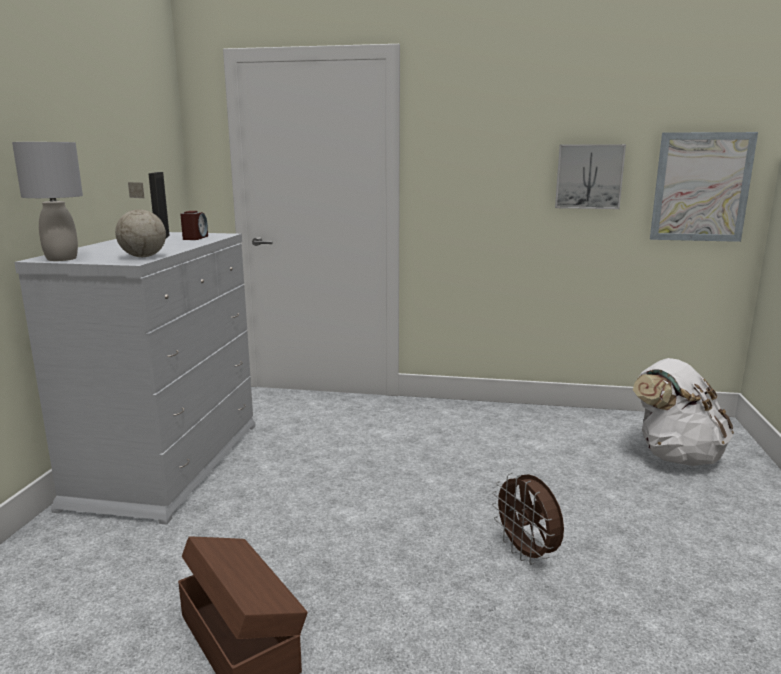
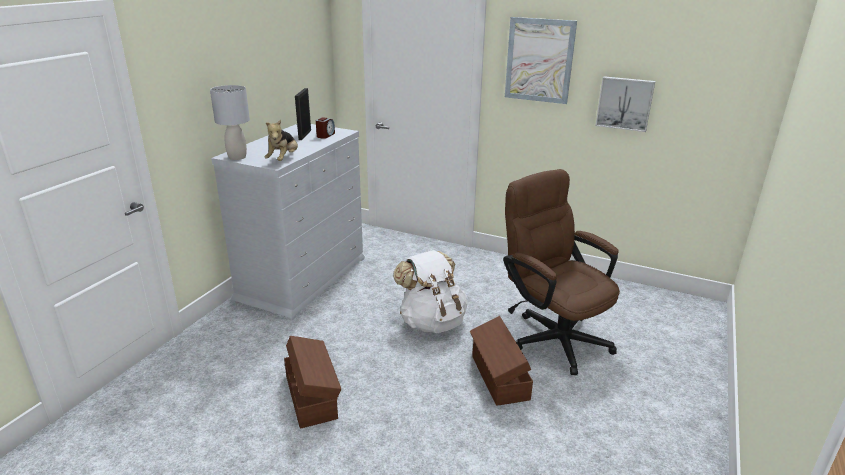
camera: 15 degrees right, 10 degrees up
globe [115,182,166,257] -> plush toy [264,120,298,161]
brown fan [492,473,564,565] -> brown storage box [470,316,533,406]
white backpack [633,358,734,466] -> white backpack moved to [393,250,467,333]
picture [650,132,758,242] -> picture moved to [505,17,577,104]
none -> brown office chair [503,169,620,375]

